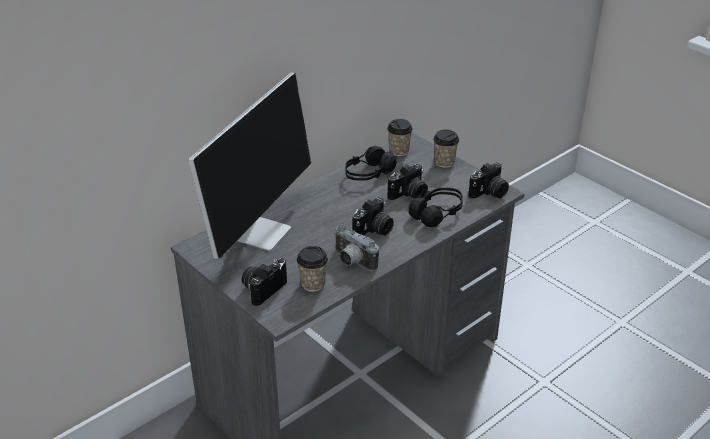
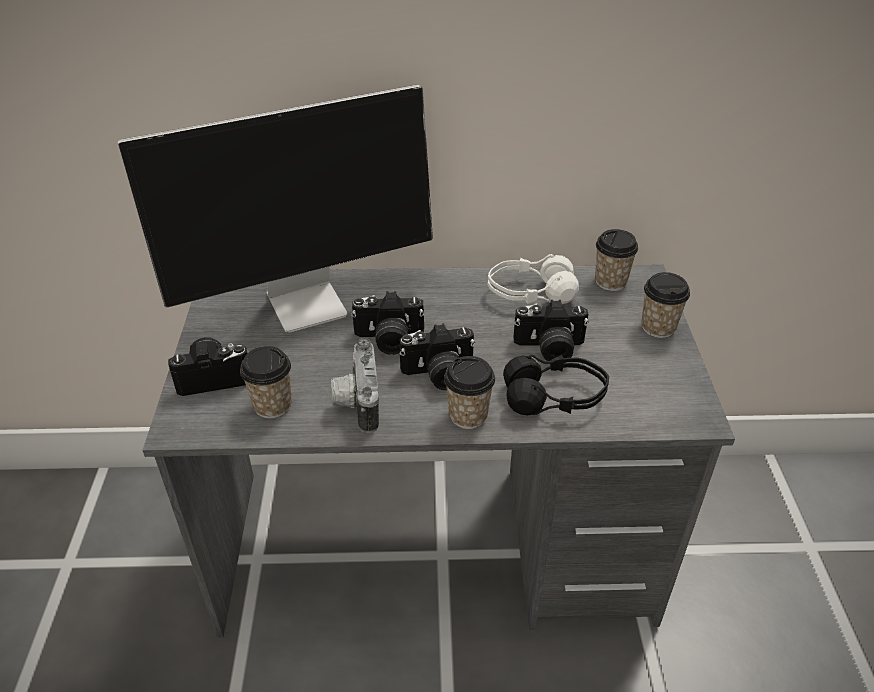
camera: 40 degrees right, 5 degrees up
black headphones [345,146,397,180] -> white headphones [487,254,579,304]
camera [468,162,509,199] -> camera moved to [351,291,425,355]
none -> cup [444,356,495,429]

